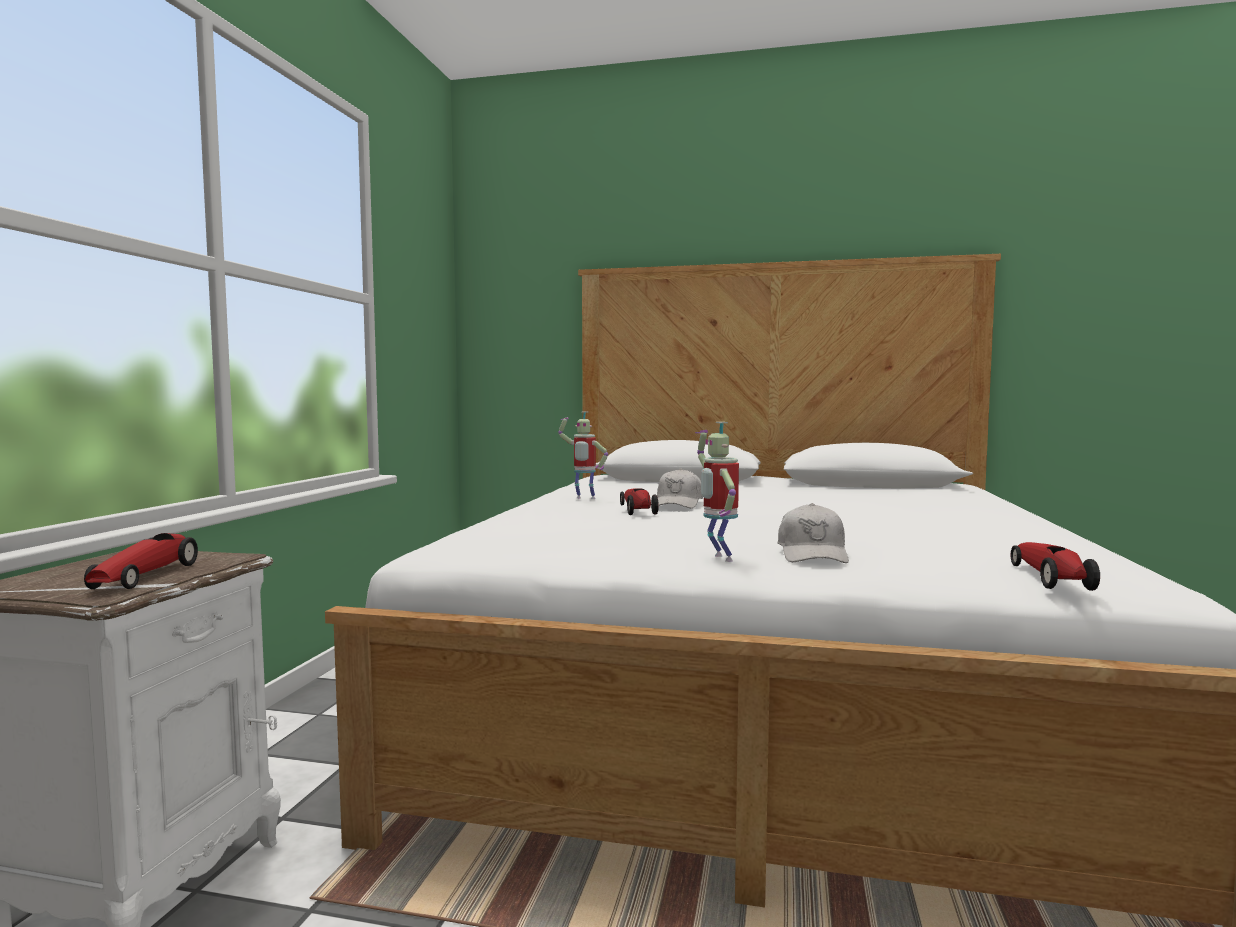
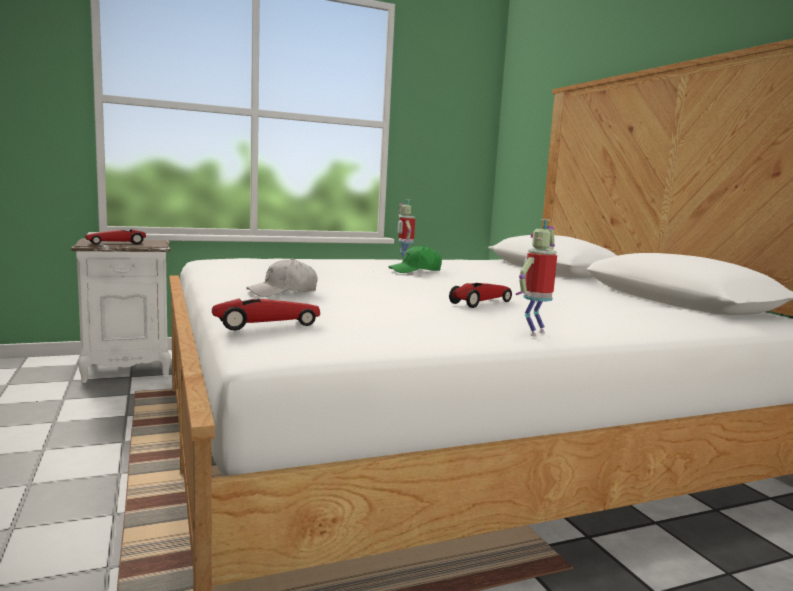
camera: 55 degrees right, 5 degrees up
toy car [620,488,659,515] -> toy car moved to [449,283,512,308]
white cap [657,468,703,508] -> green cap [389,245,442,273]
toy robot [695,422,739,562] -> toy robot moved to [516,219,557,336]

